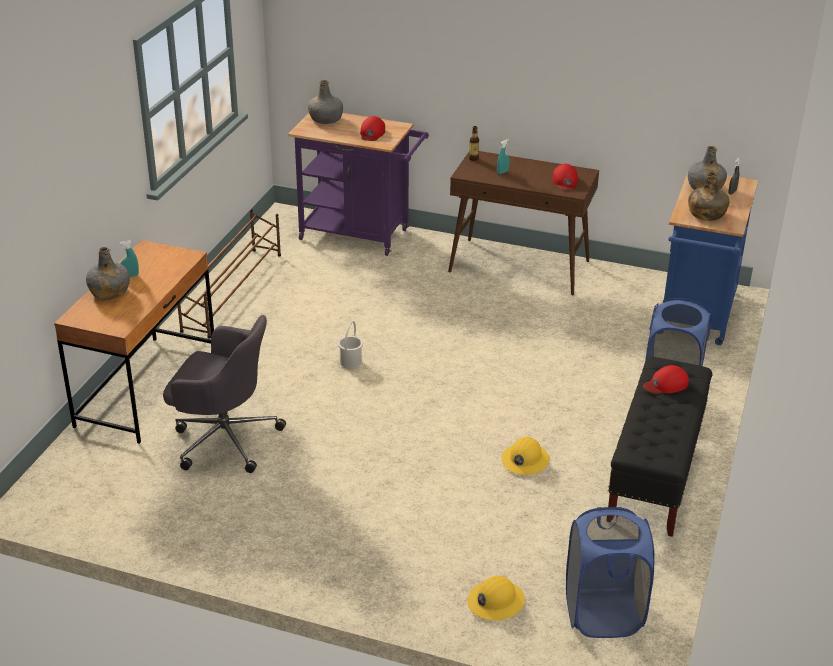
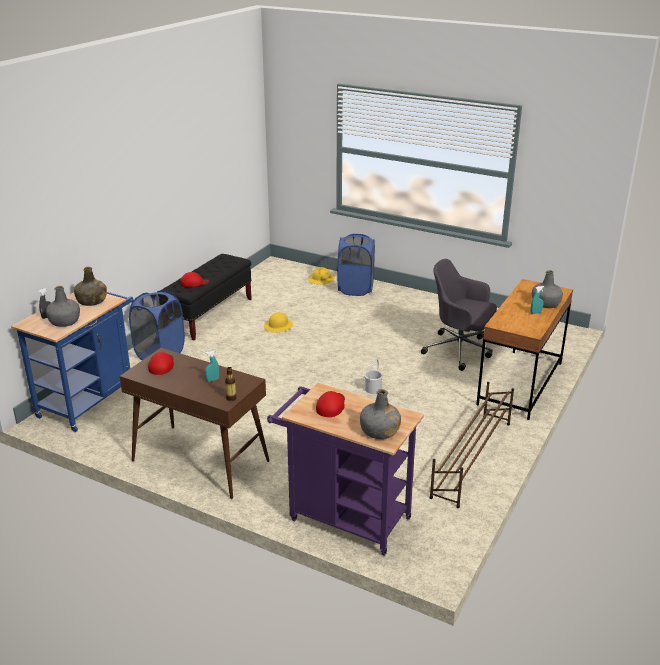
camera: 170 degrees left, 5 degrees down
blue laundry basket [566,507,654,638] -> blue laundry basket moved to [338,234,375,296]

